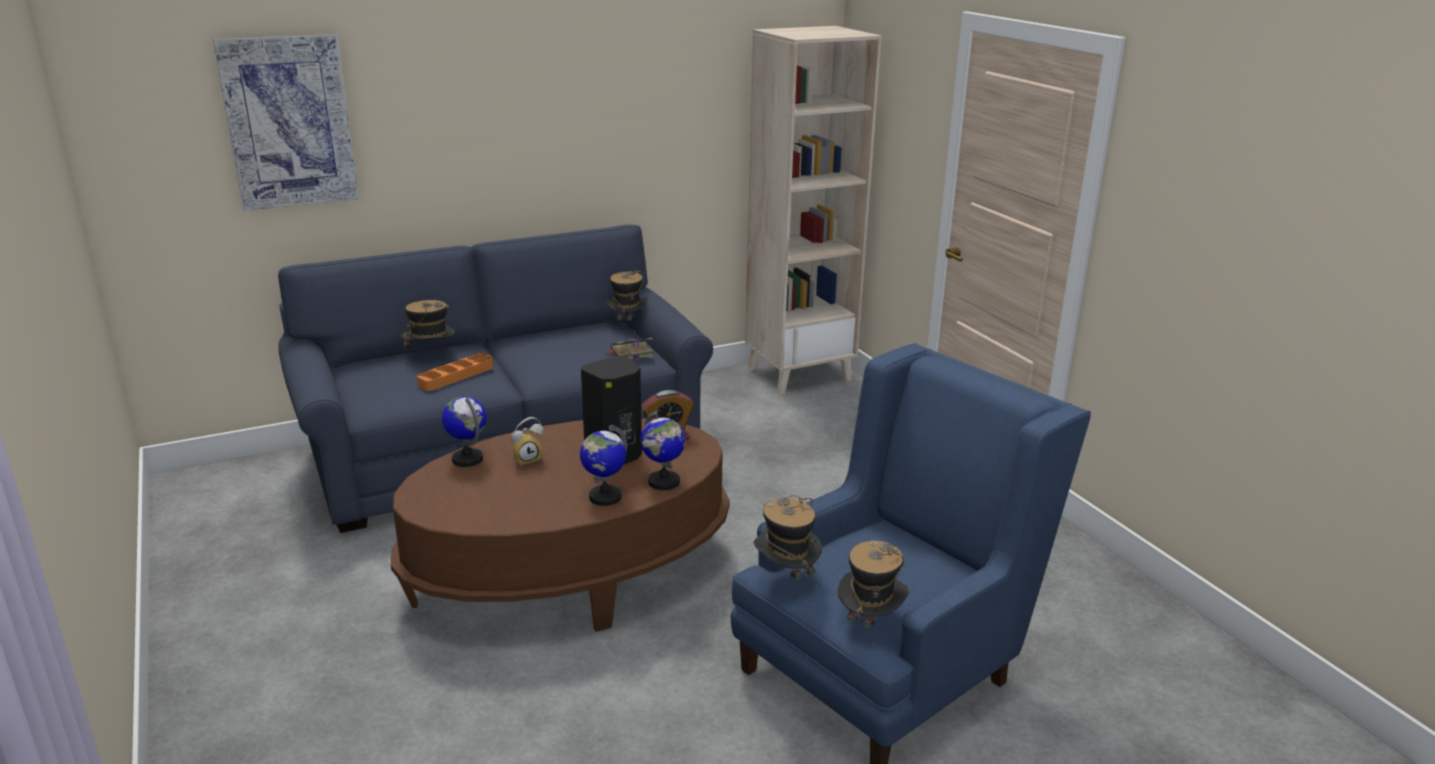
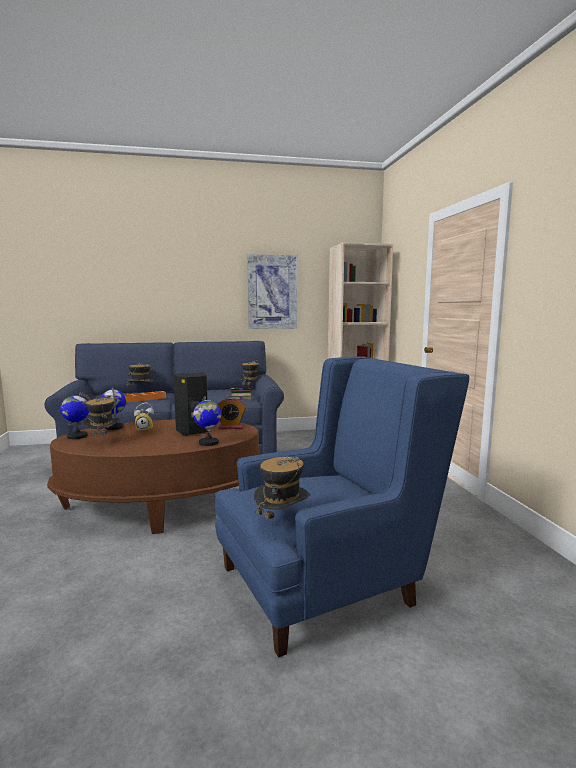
camera: 15 degrees right, 15 degrees down
picture [213,34,359,211] -> picture moved to [247,254,297,329]
globe [580,425,627,506] -> globe moved to [60,392,91,439]
hat [753,495,822,591] -> hat moved to [82,395,120,446]

